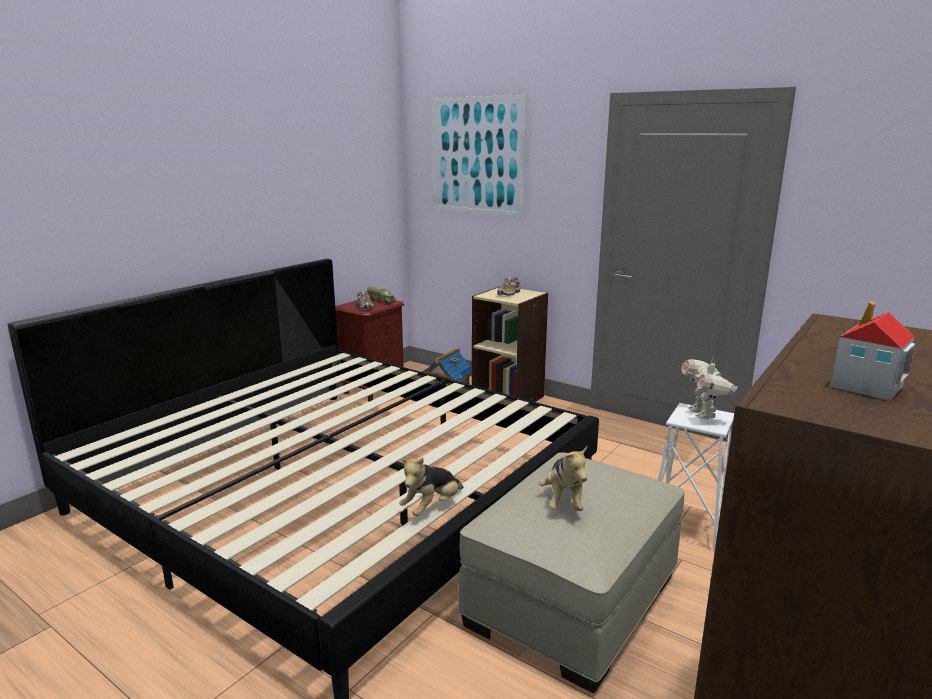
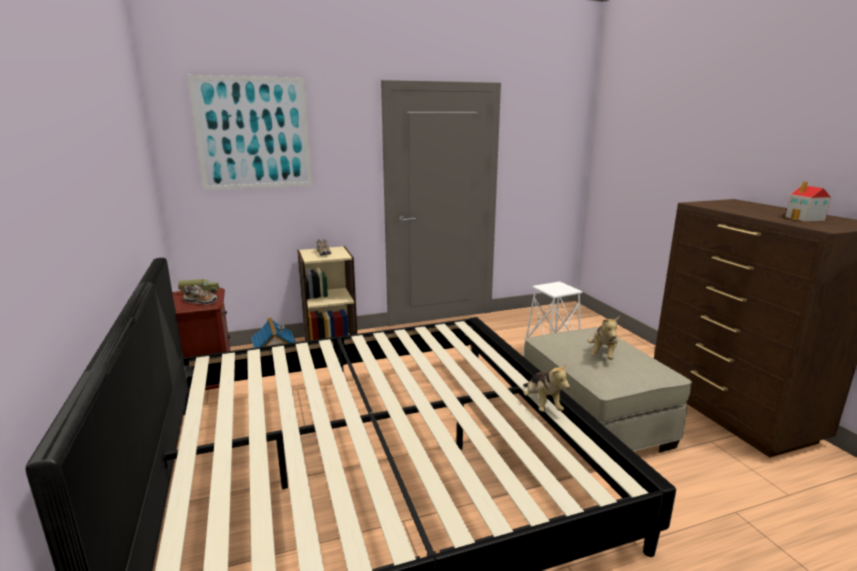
camera: 55 degrees left, 0 degrees up
plush toy [539,446,587,511] -> plush toy turned 75 degrees clockwise [588,316,620,360]
toy robot [682,359,738,419] -> none

